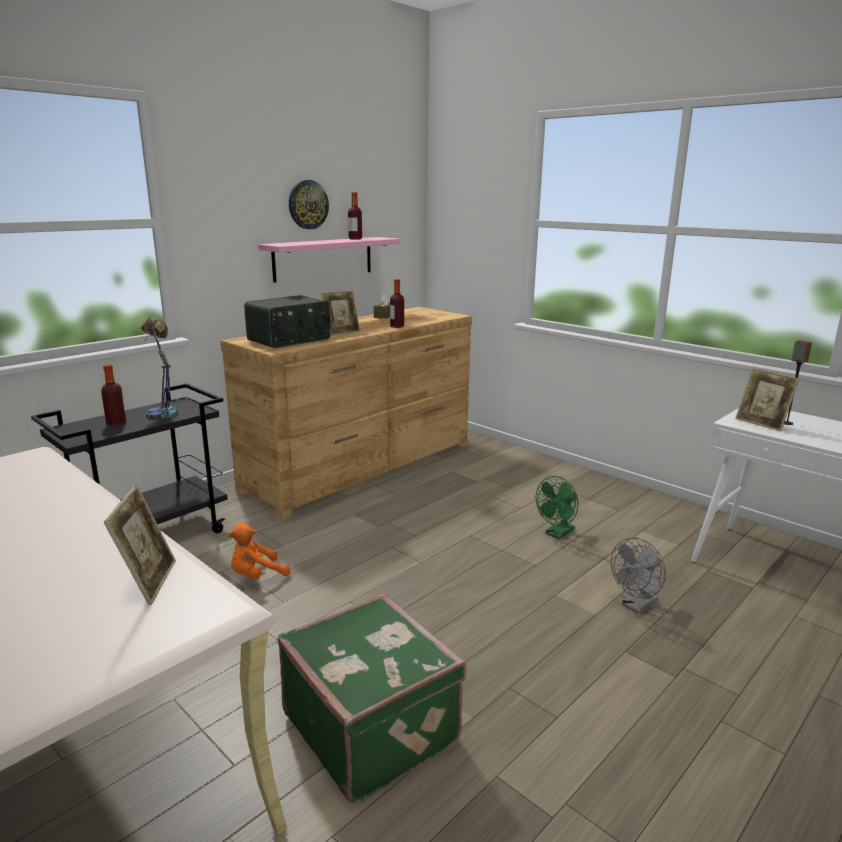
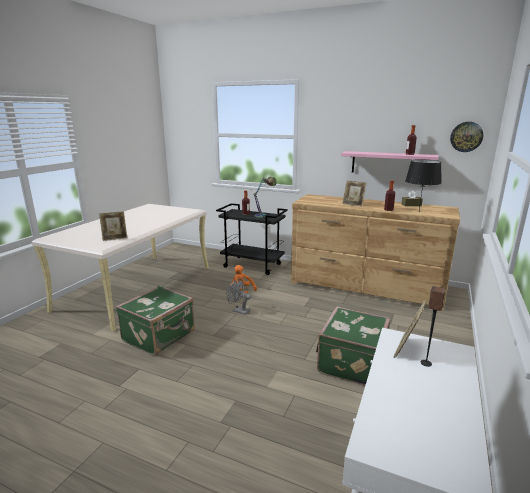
camera: 70 degrees right, 0 degrees up
radio [244,295,331,348] -> none
wall clock [289,180,329,229] -> wall clock moved to [450,122,484,152]
green fan [536,476,579,539] -> green suitcase [316,306,390,386]
grey fan [611,537,666,613] -> grey fan moved to [226,278,251,315]
none -> black table lamp [405,159,442,210]

